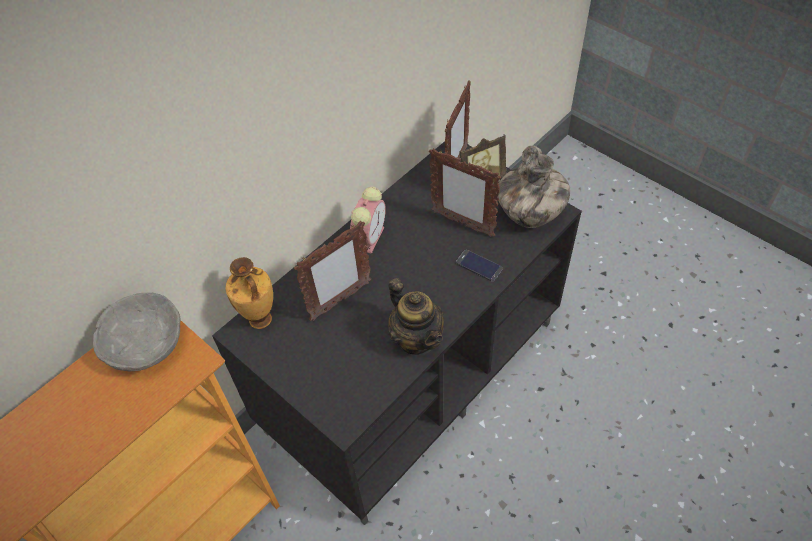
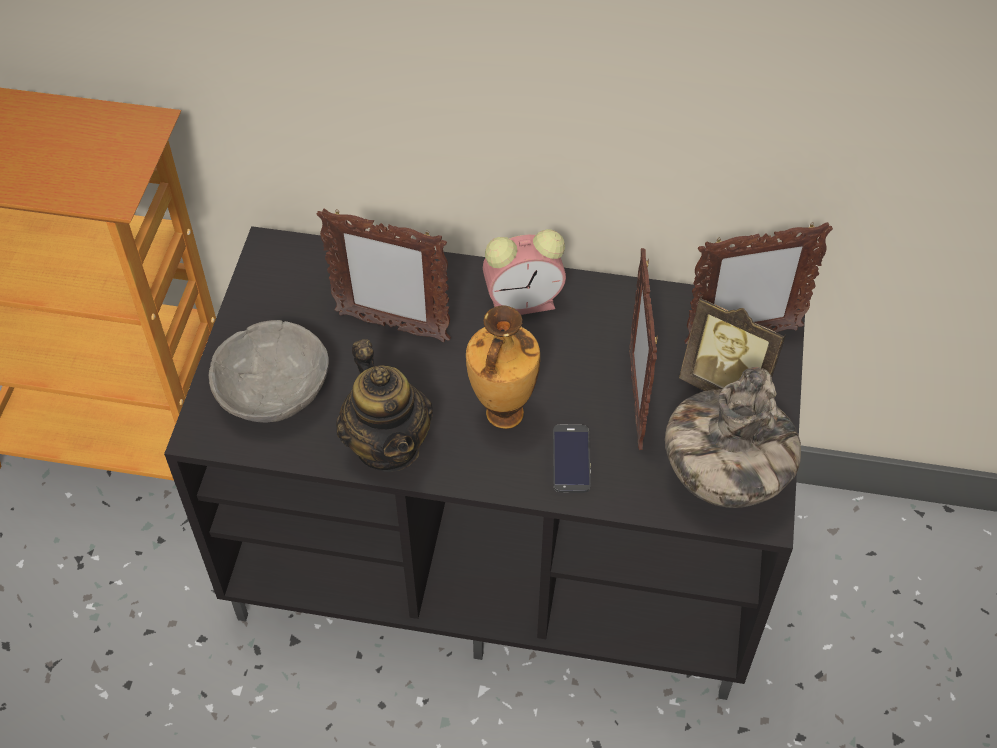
camera: 55 degrees right, 0 degrees up
grey bowl [93,293,181,371] -> grey bowl moved to [209,320,329,423]
vase [225,257,273,329] -> vase moved to [466,305,540,429]
teapot [388,278,444,355] -> teapot turned 45 degrees counterclockwise [336,339,433,472]

